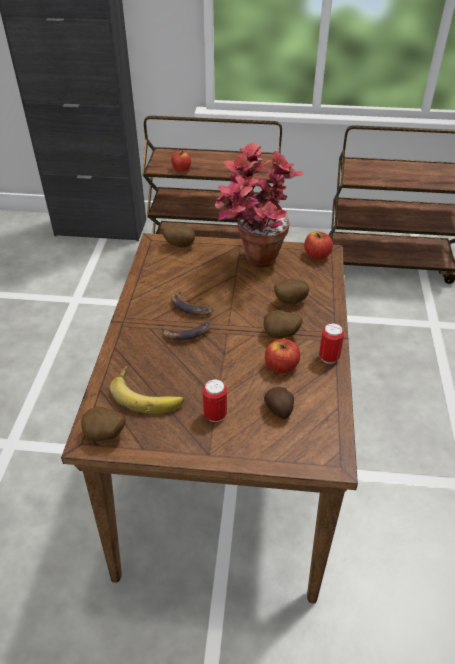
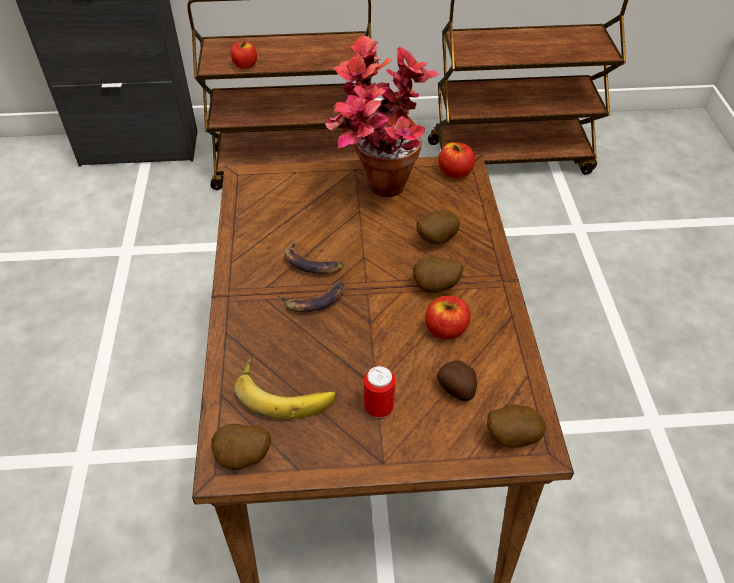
camera: 10 degrees left, 5 degrees up
potato [162,224,195,247] -> potato moved to [487,404,546,448]
can [319,323,344,364] -> none

